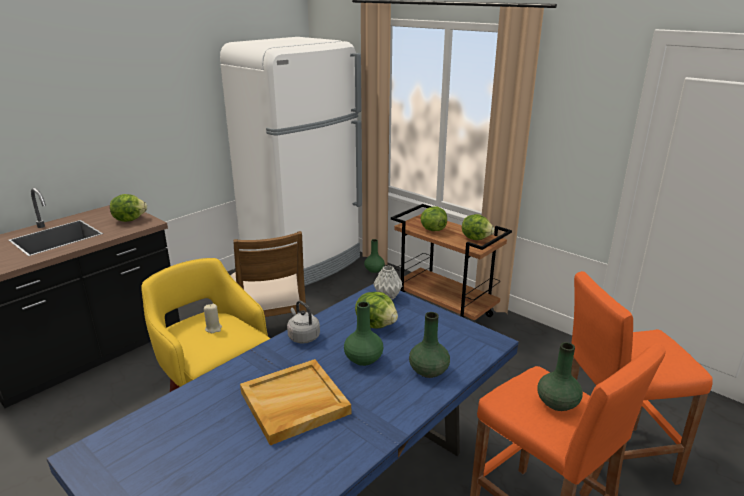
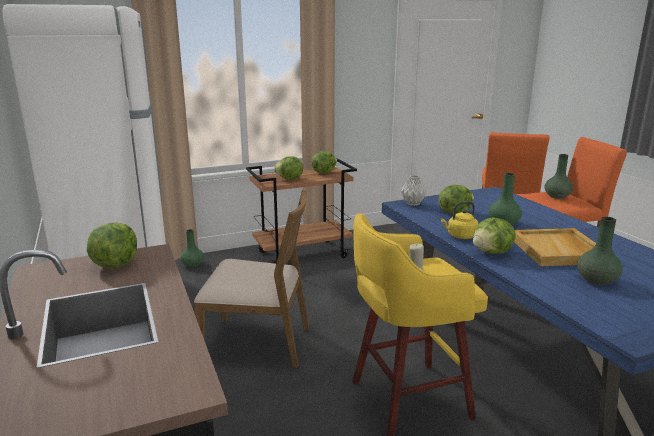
camera: 65 degrees left, 5 degrees down
grey kettle [287,301,320,344] -> yellow kettle [441,201,479,239]
green vase [409,312,450,378] -> green vase moved to [577,217,623,285]
none -> lettuce [473,217,516,254]

